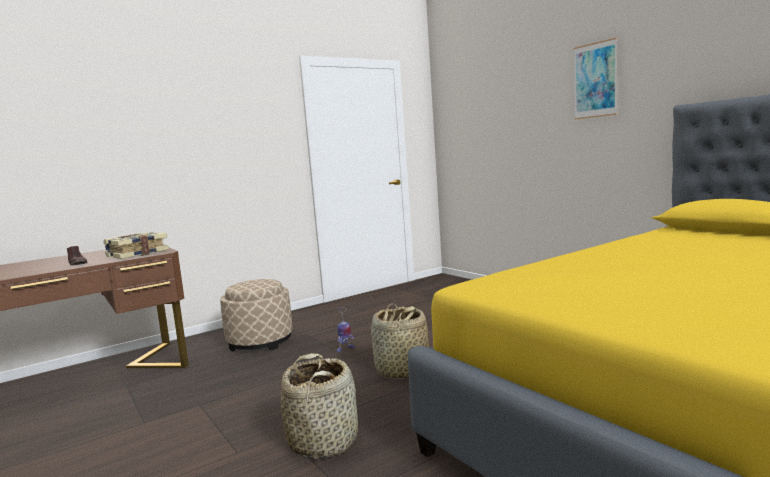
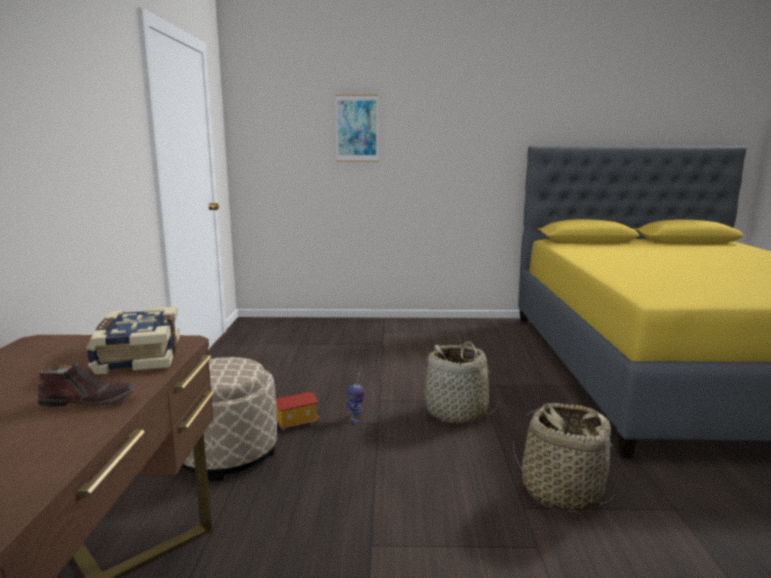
camera: 55 degrees left, 5 degrees up
picture [573,37,618,120] -> picture moved to [335,95,378,162]
none -> toy house [276,392,320,431]

